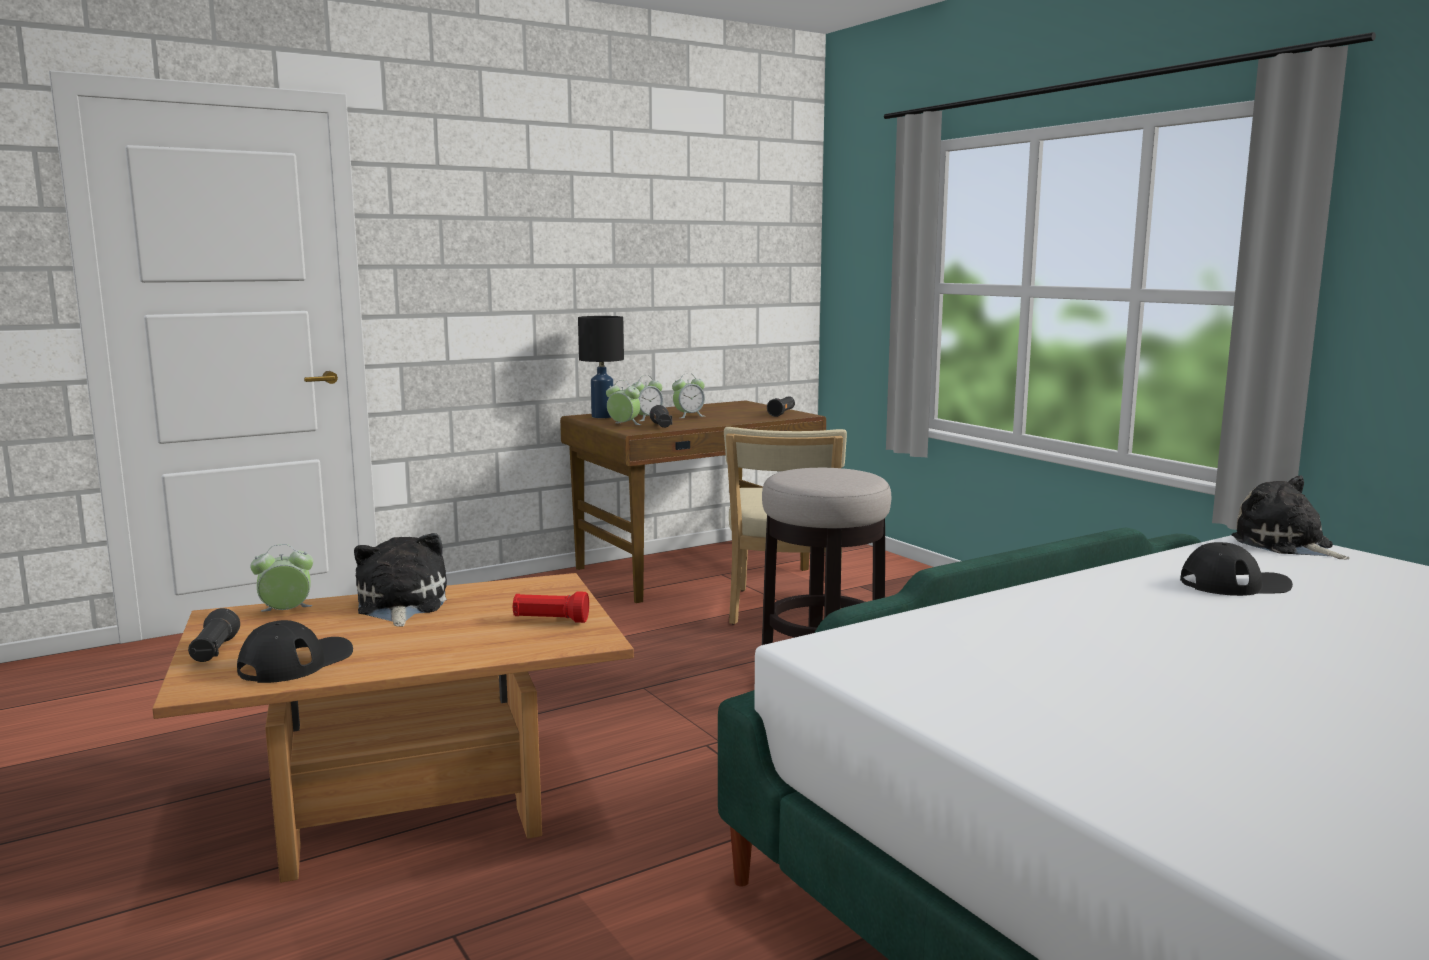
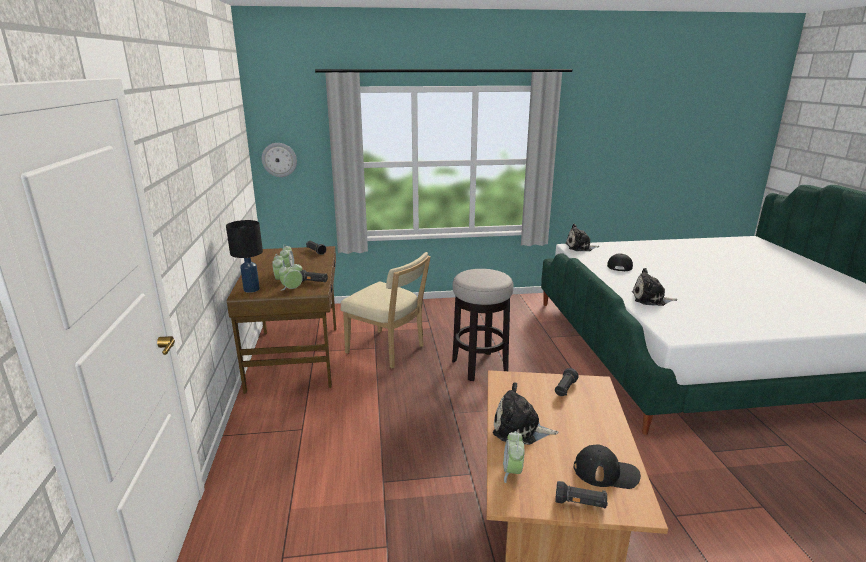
camera: 65 degrees left, 10 degrees up
black cap [237,620,353,683] -> black cap turned 135 degrees clockwise [574,444,641,489]
red flashlight [513,591,589,623] -> black flashlight [555,368,579,396]
none -> wall clock [262,143,297,177]
none -> plush toy [632,268,677,306]

